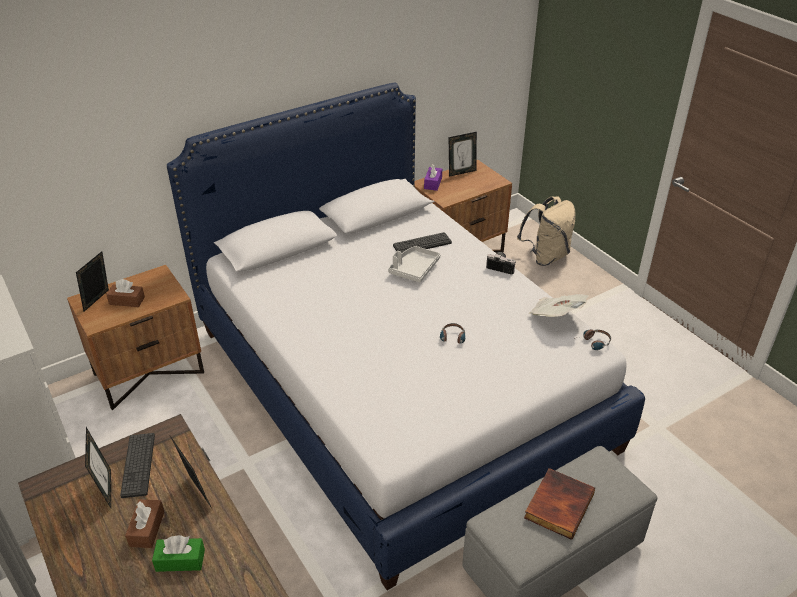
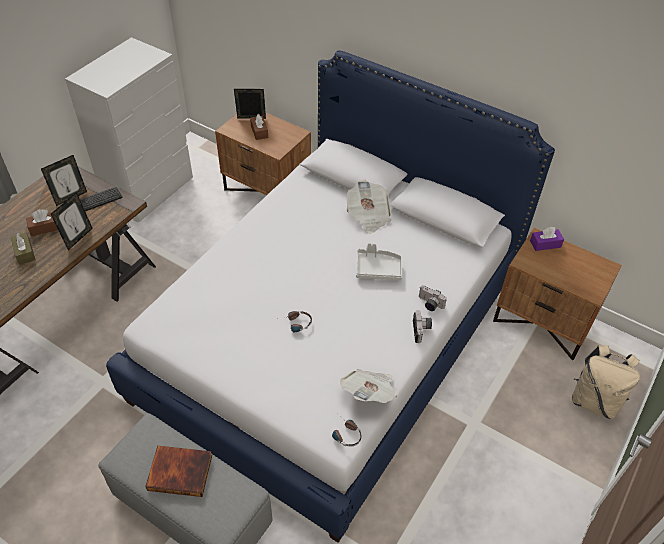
camera: 65 degrees right, 10 degrees up
green tissue box [152,535,205,572] -> brown tissue box [11,233,35,265]
keyboard [393,232,452,253] -> none
picture frame [449,132,477,177] -> none
none -> newspaper [347,180,391,234]
none -> camera [419,285,447,311]

